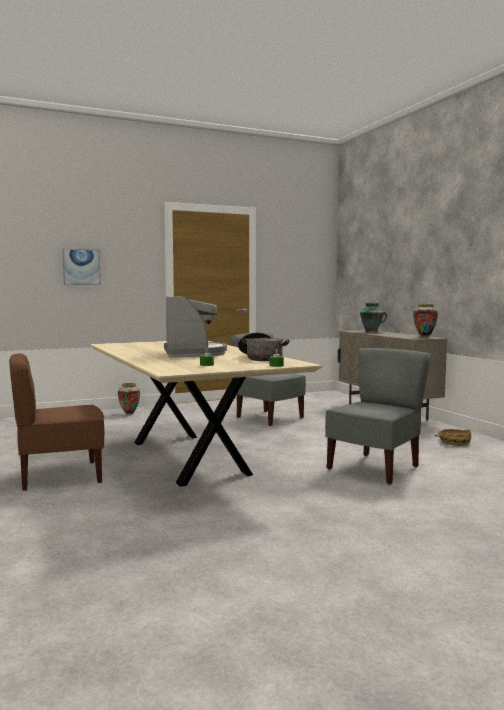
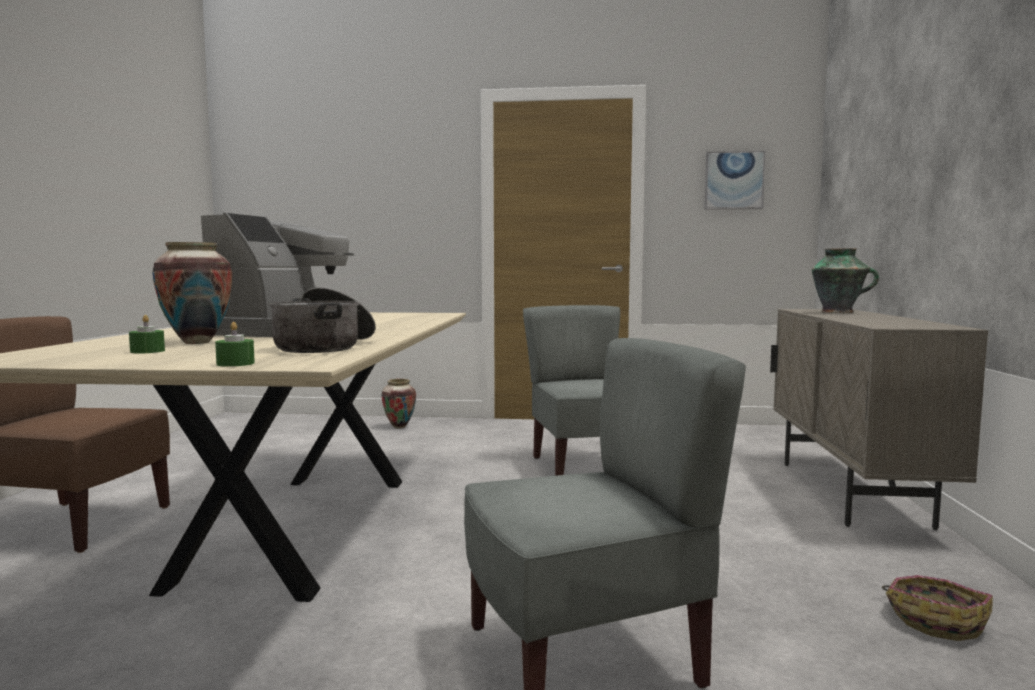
camera: 30 degrees right, 0 degrees up
picture [62,249,101,285] -> picture moved to [704,151,765,210]
vase [413,304,438,337] -> vase moved to [152,242,232,344]

